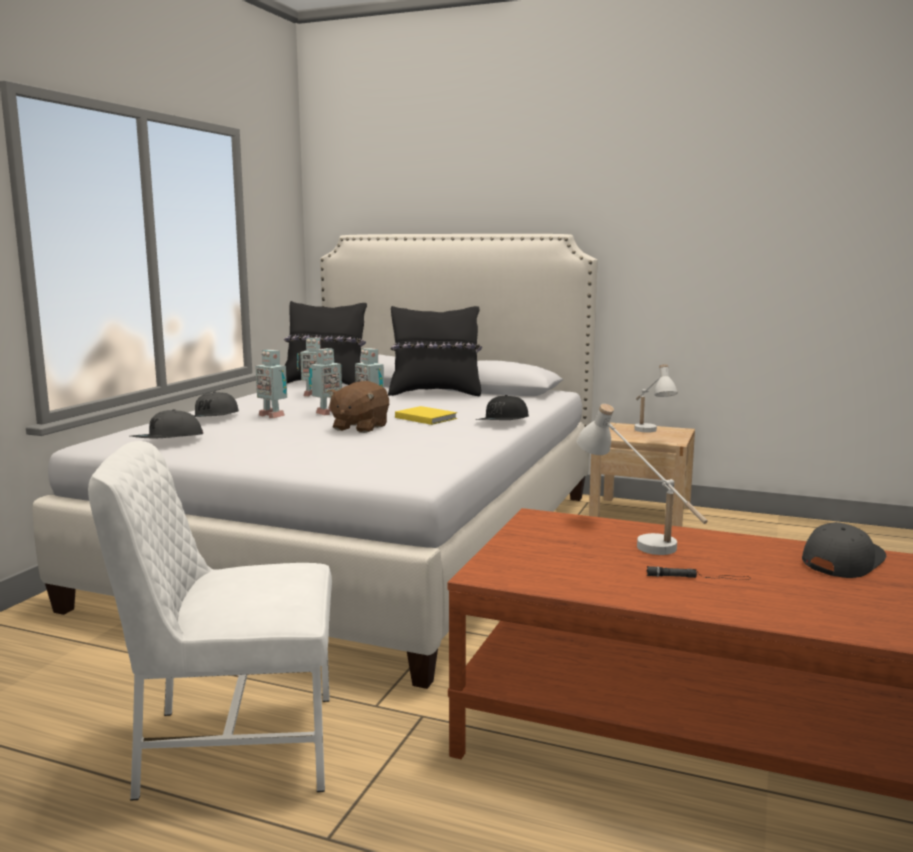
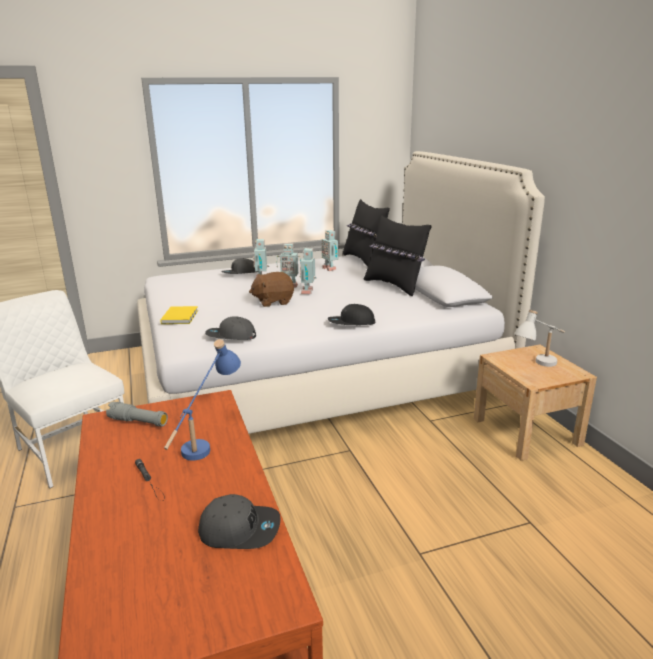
camera: 50 degrees right, 10 degrees up
grey cap [131,409,203,438] -> grey cap moved to [205,316,256,340]
yellow book [395,406,457,425] -> yellow book moved to [160,306,198,324]
white table lamp [577,404,708,555] -> blue table lamp [164,339,241,461]
none -> grey flashlight [106,402,168,427]

